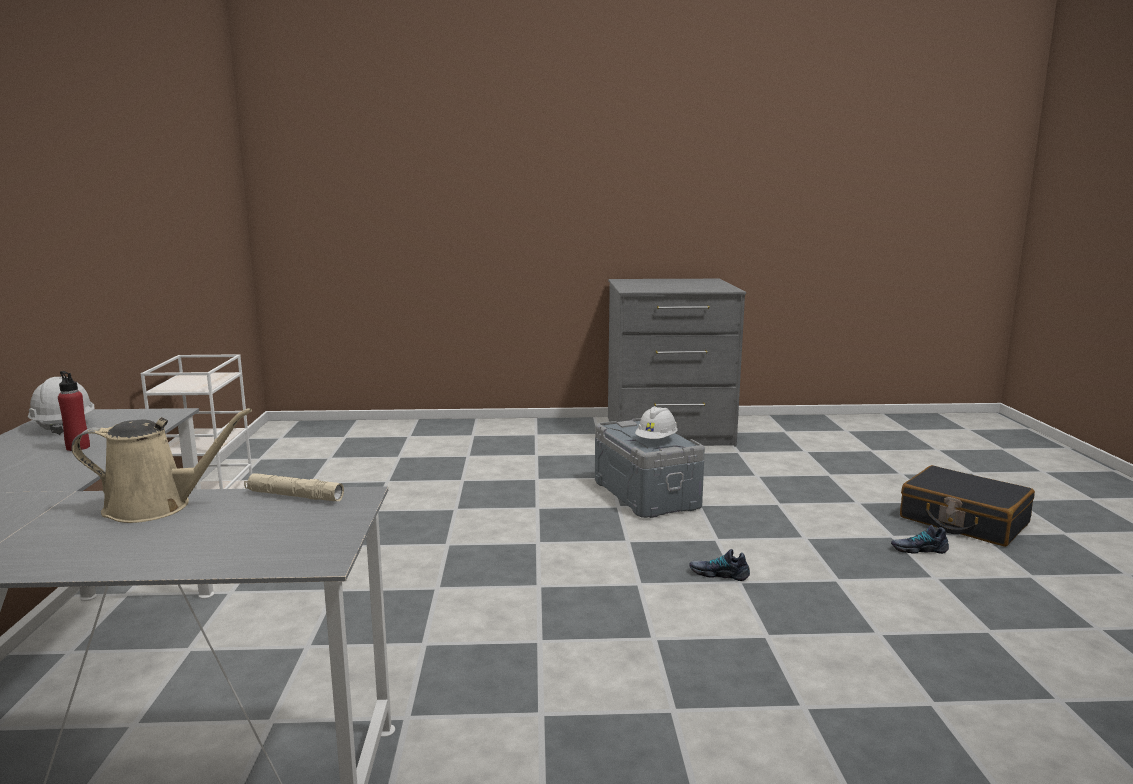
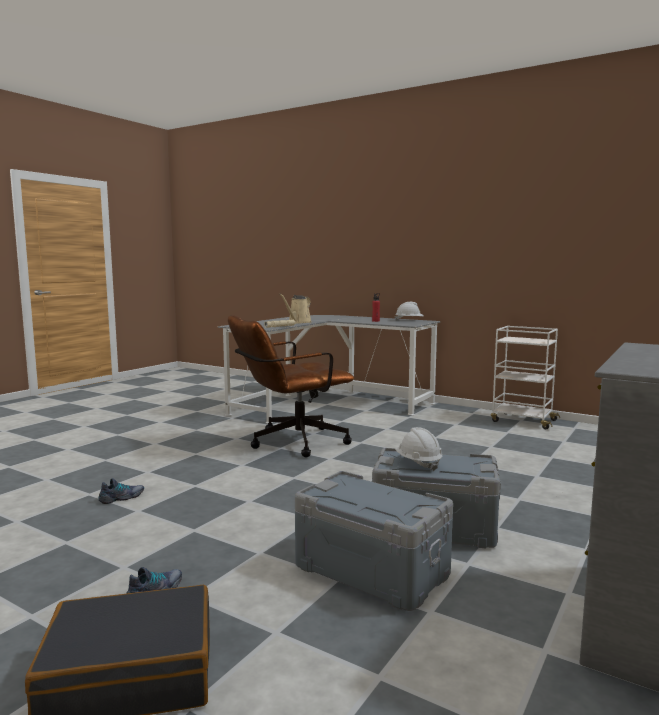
camera: 125 degrees right, 5 degrees down
shoe [689,549,750,581] -> shoe moved to [98,478,144,504]
none -> brown office chair [228,315,354,457]
none -> grey storage box [295,471,453,611]

